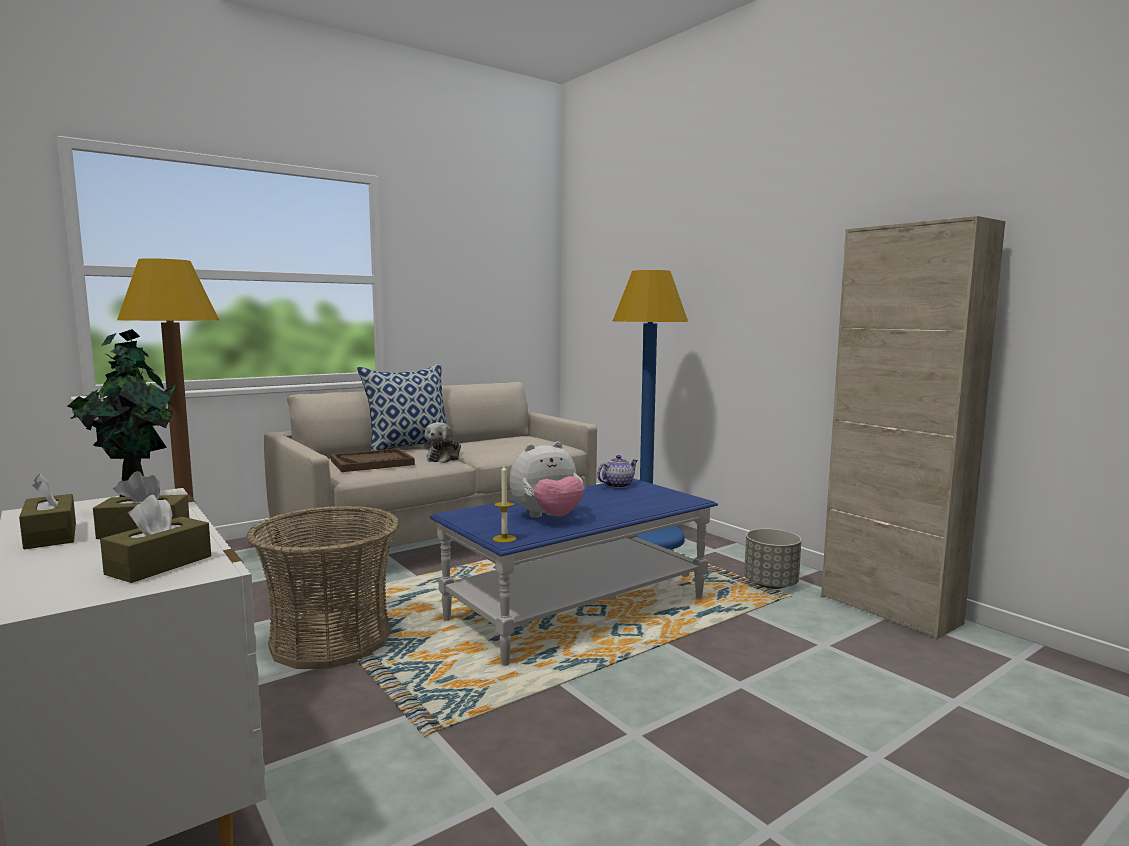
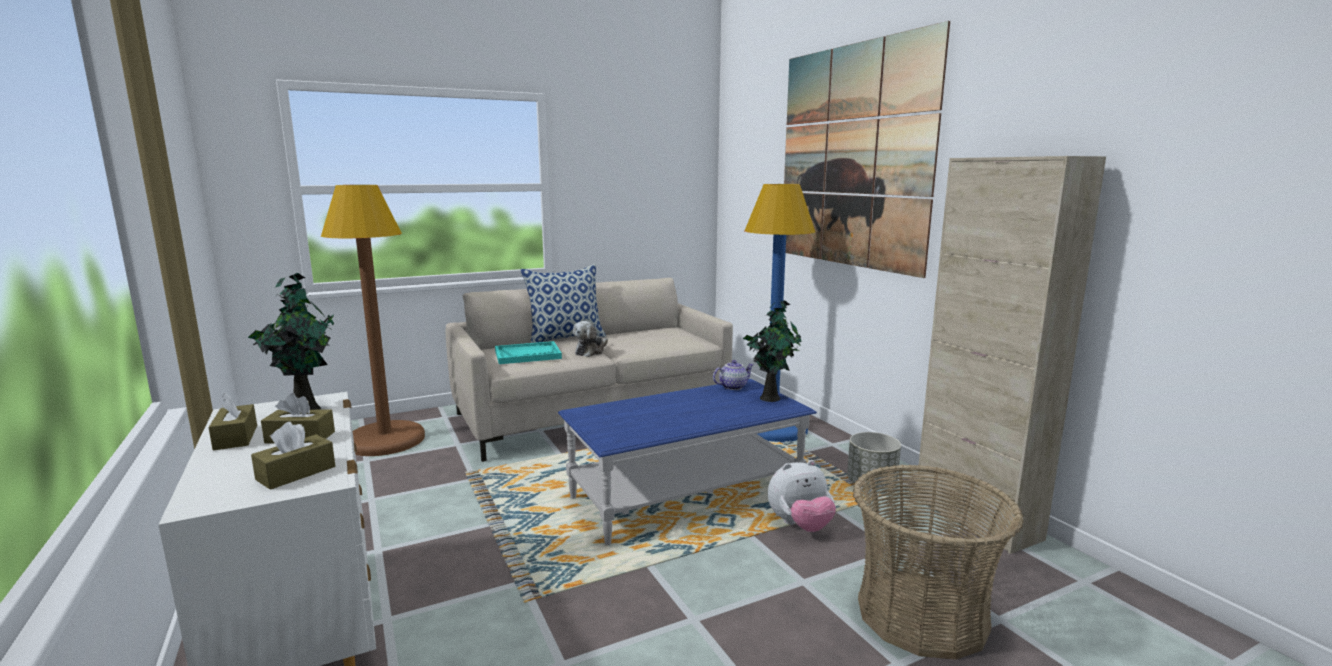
camera: 10 degrees right, 5 degrees up
basket [246,506,399,669] -> basket moved to [852,465,1024,660]
brown tray [331,448,415,472] -> turquoise tray [495,341,562,364]
candle [493,465,516,543] -> none
plush toy [510,442,585,518] -> plush toy moved to [768,460,836,532]
none -> potted plant [743,301,802,402]
none -> picture [784,21,950,278]

